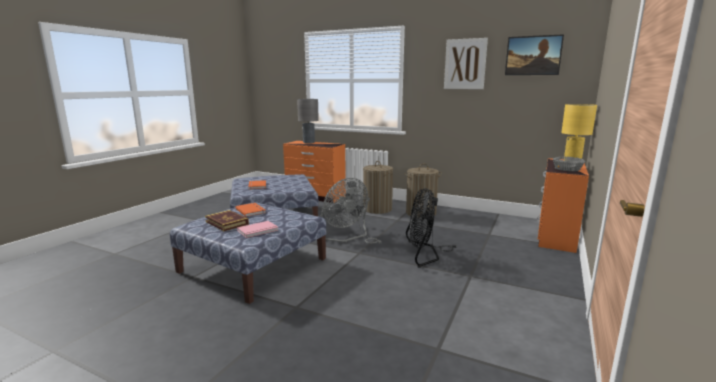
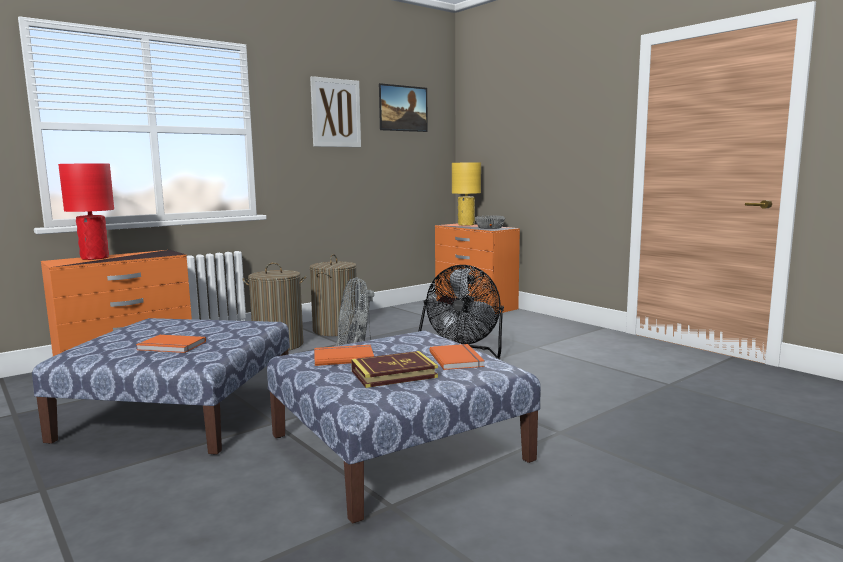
camera: 65 degrees left, 5 degrees down
pink book [237,221,278,238] -> orange book [429,344,485,370]
grey table lamp [297,99,319,144] -> red table lamp [58,164,114,260]

